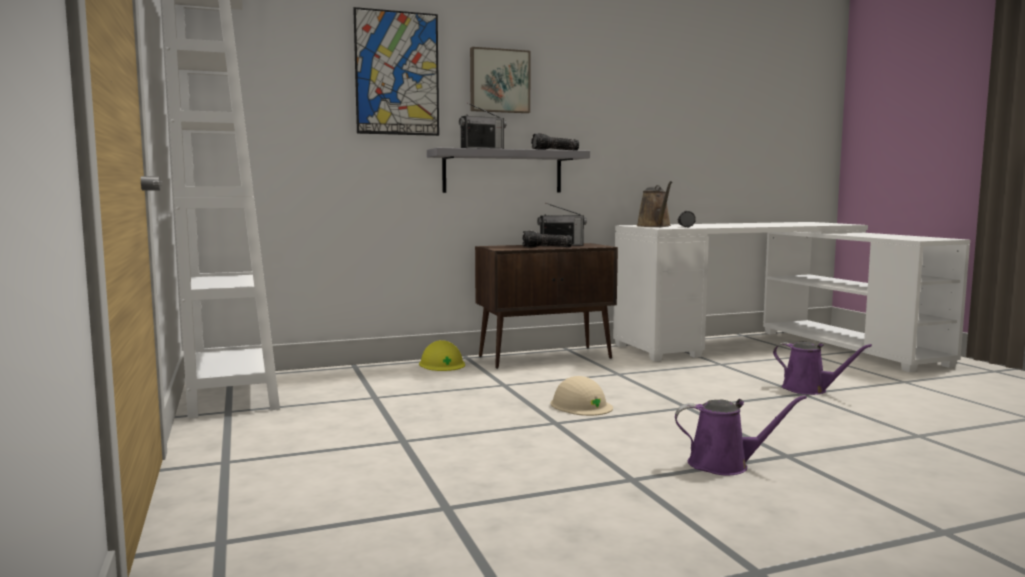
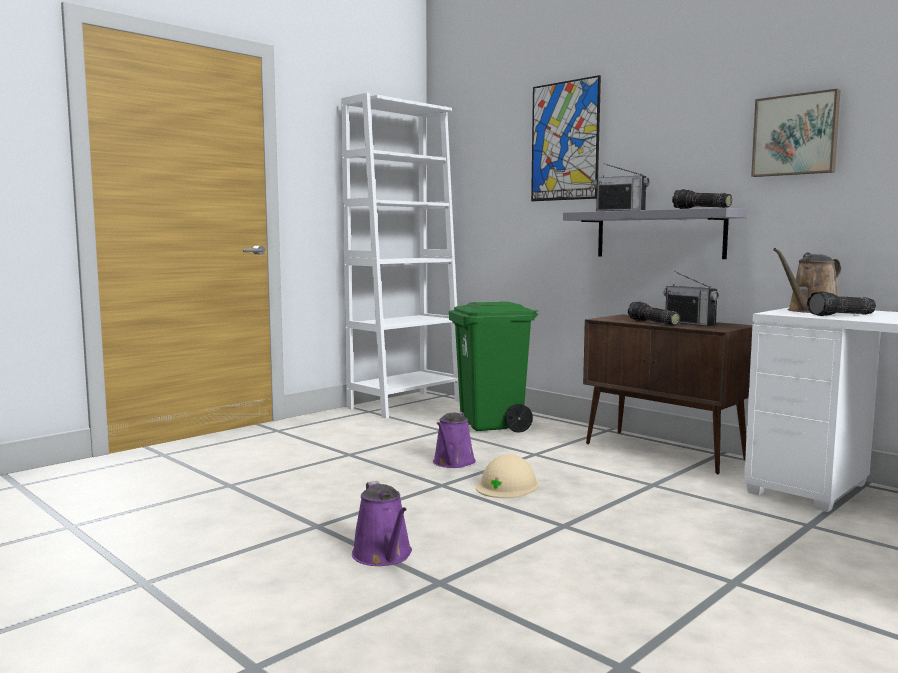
camera: 65 degrees right, 0 degrees up
yellow hard hat [419,340,465,371] -> none
picture [470,47,530,113] -> picture moved to [751,89,840,177]
purple watering can [773,342,872,395] -> purple watering can moved to [433,412,476,468]
none -> green trash can [449,302,539,433]

